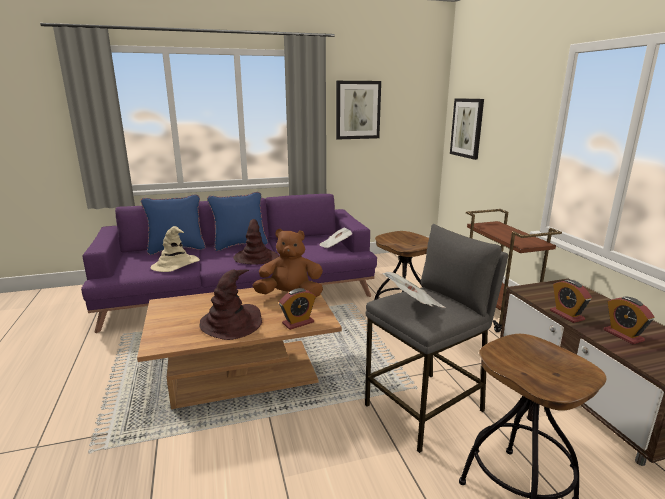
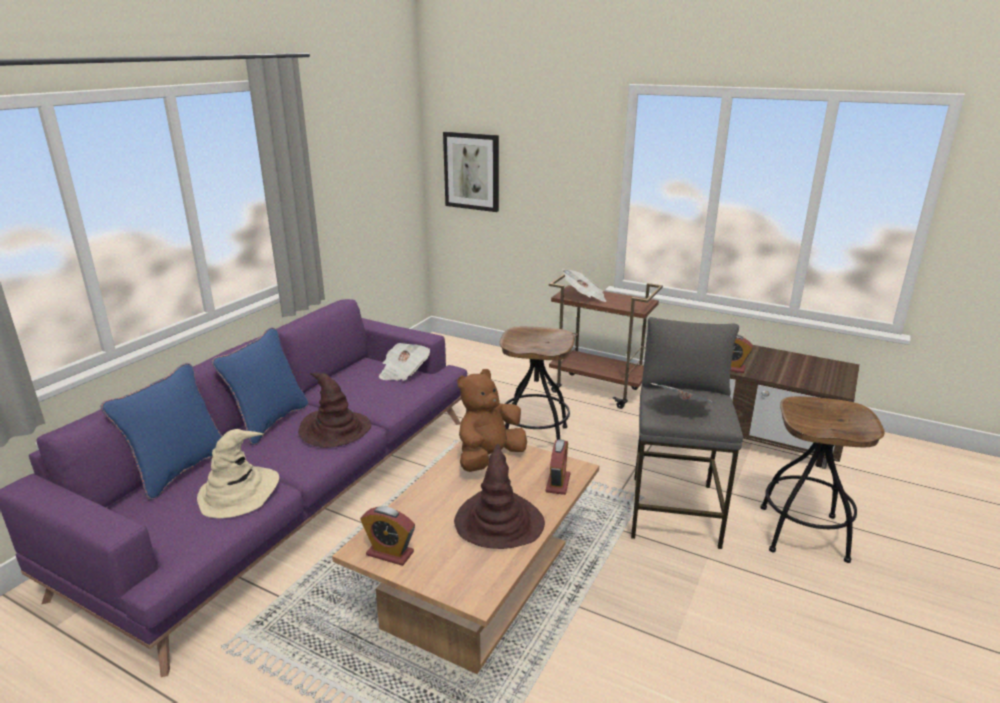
camera: 45 degrees left, 5 degrees up
picture [336,81,381,140] -> none
alarm clock [604,296,654,344] -> alarm clock moved to [360,506,415,566]
none -> newspaper [562,269,606,302]

